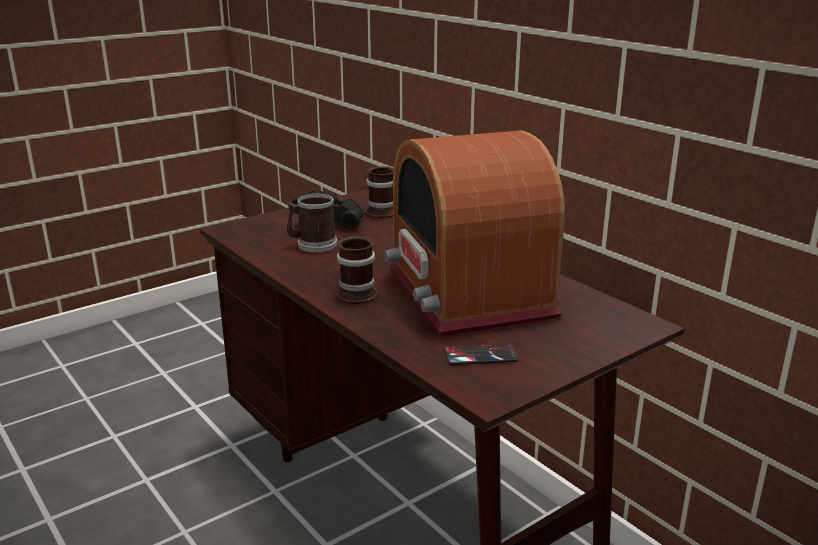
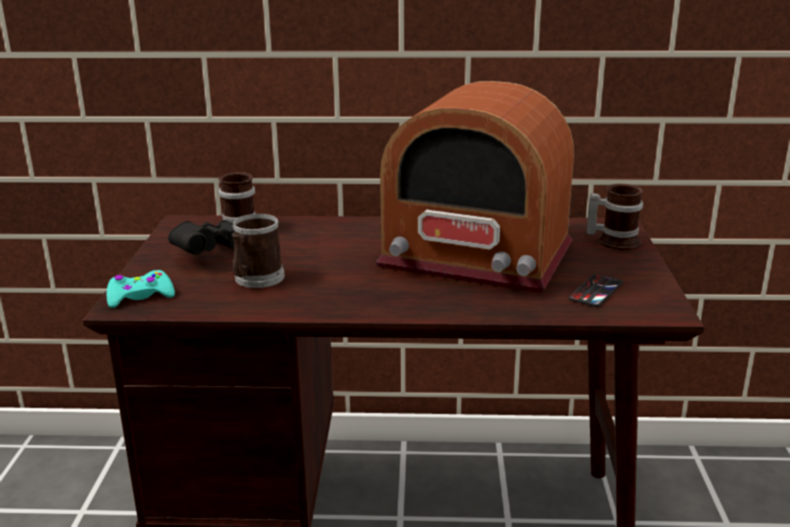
camera: 50 degrees left, 0 degrees up
mug [336,236,378,304] -> mug moved to [587,184,644,250]
none -> turquoise game controller [107,270,175,308]

